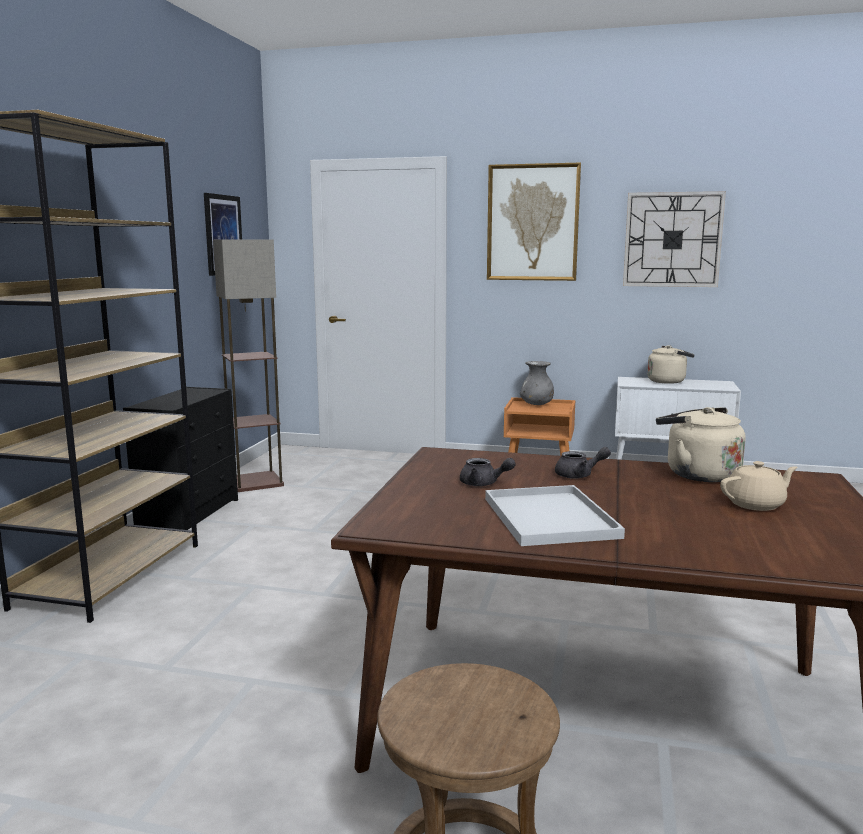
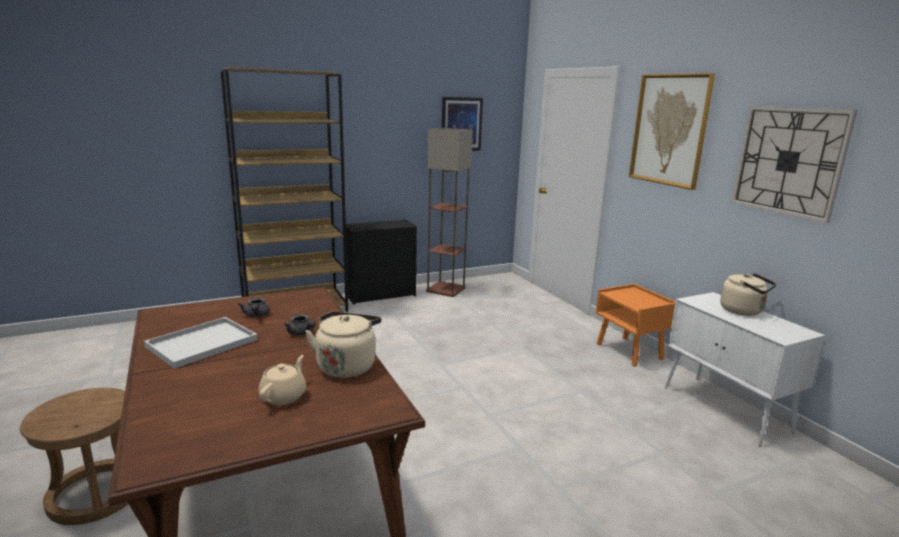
camera: 50 degrees right, 5 degrees up
grey vase [520,361,554,405] -> none
beige teapot [720,461,798,511] -> beige teapot turned 105 degrees counterclockwise [259,355,306,405]

